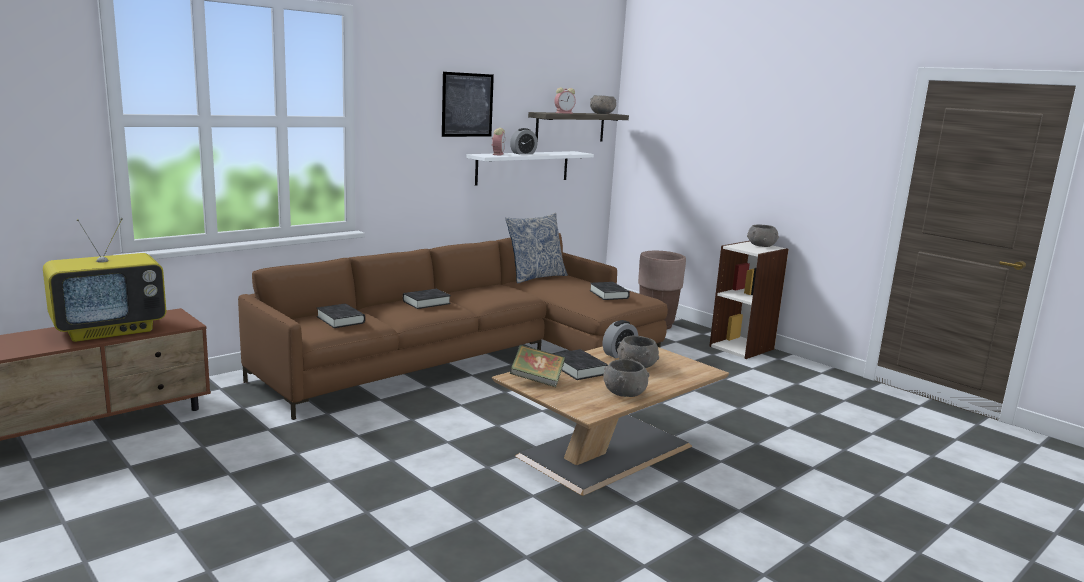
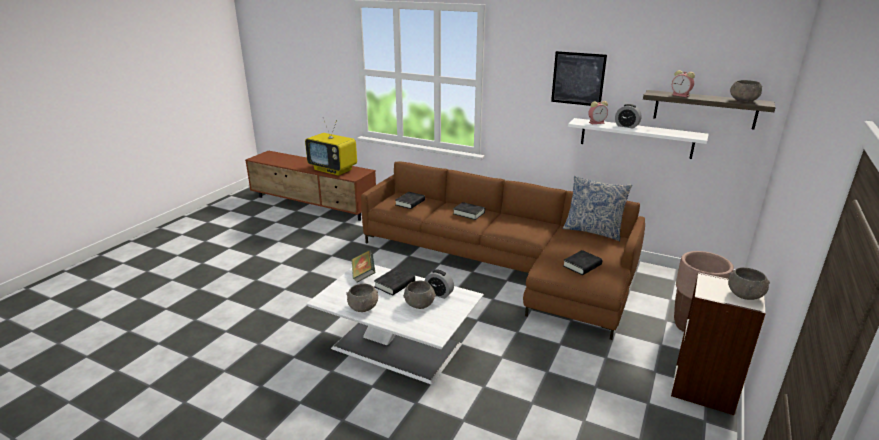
camera: 70 degrees right, 10 degrees up
brown coffee table [492,346,729,496] -> white coffee table [306,265,484,385]

